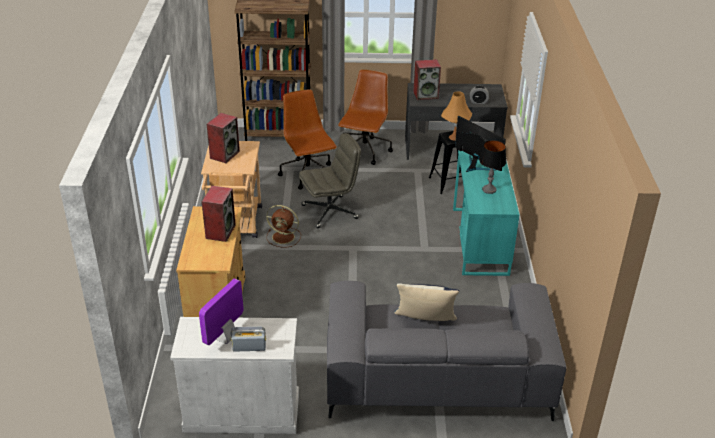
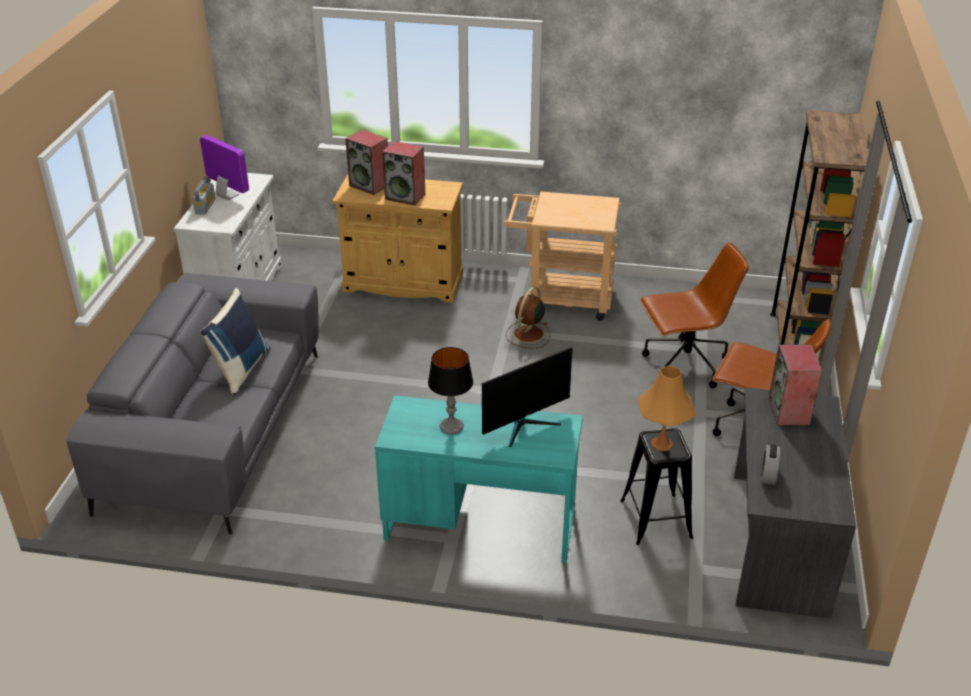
camera: 100 degrees right, 0 degrees up
speaker [207,113,240,163] -> speaker moved to [345,130,388,195]
grey office chair [299,133,361,228] -> none

